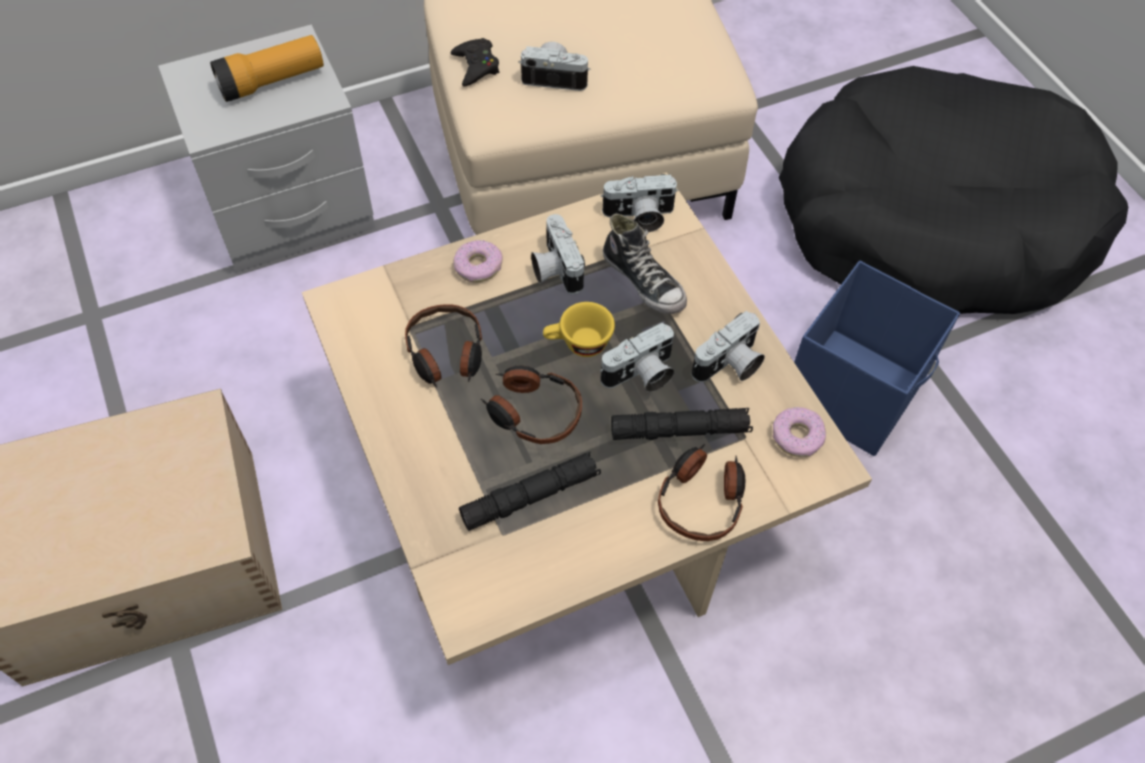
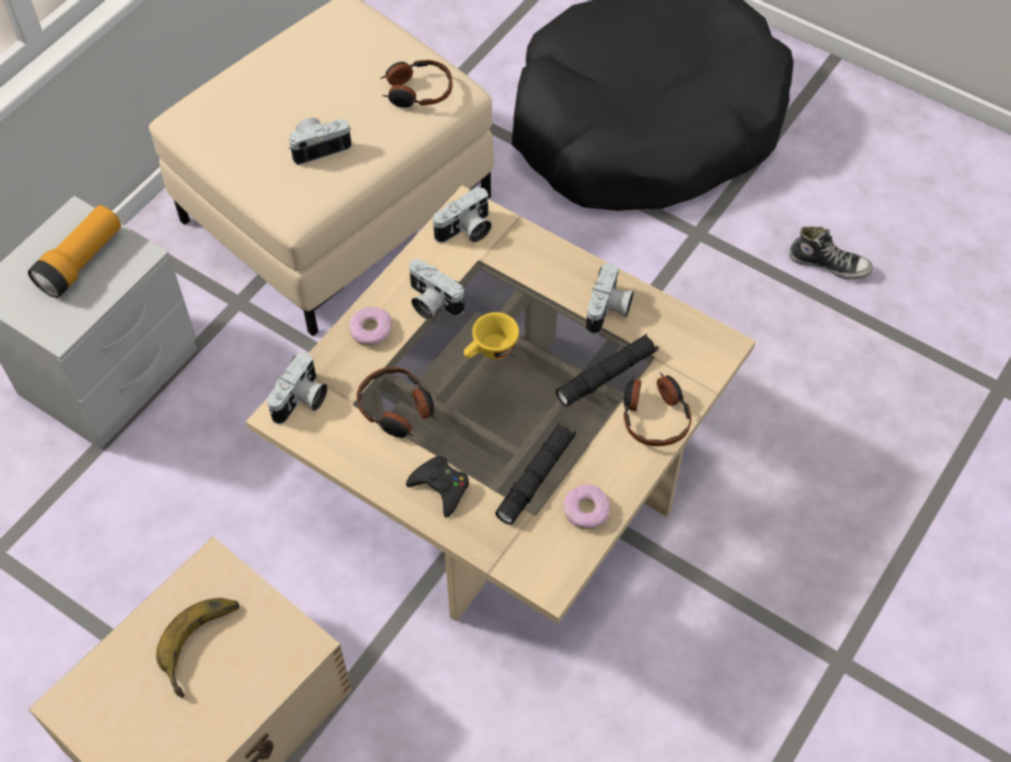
camera: 30 degrees left, 0 degrees up
black game controller [451,38,499,86] -> black game controller moved to [406,456,469,517]
headphones [481,366,582,444] -> headphones moved to [380,60,453,108]
camera [600,322,674,392] -> camera moved to [267,352,327,424]
shoe [603,213,687,314] -> shoe moved to [789,226,873,280]
donut [772,407,826,457] -> donut moved to [563,484,610,529]
blue storage box [794,261,960,456] -> none
none -> banana [156,598,239,698]

